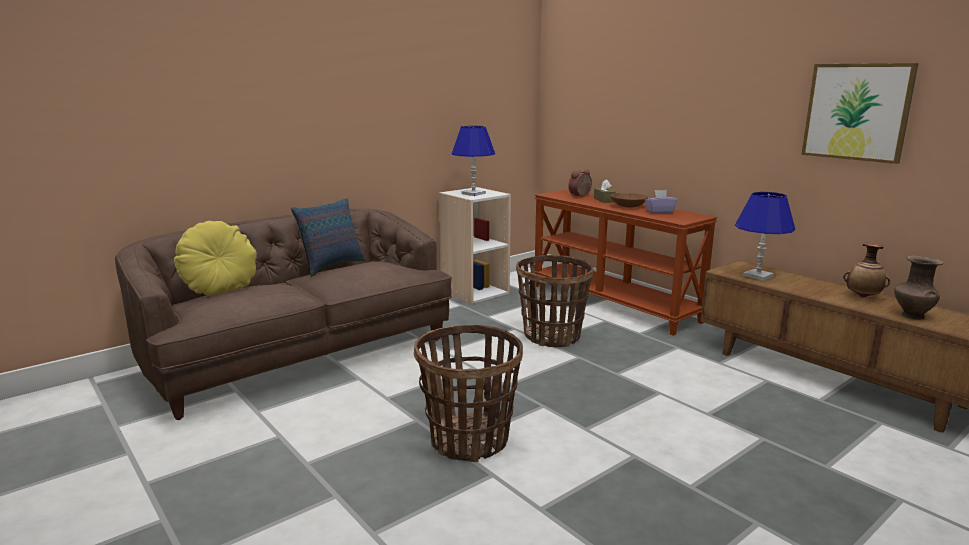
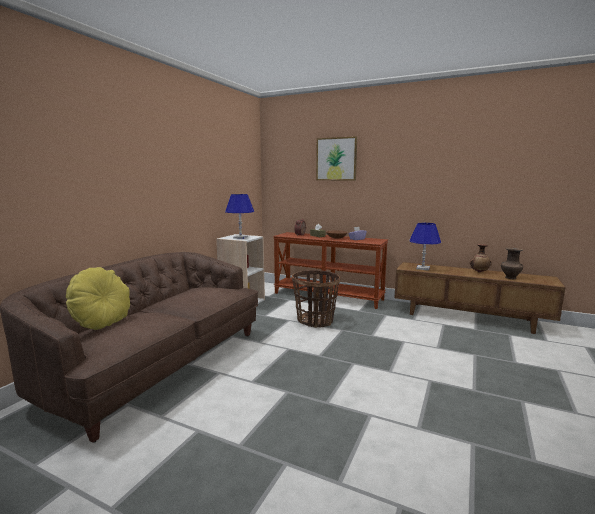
camera: 25 degrees left, 5 degrees down
blue pillow [291,198,366,277] -> none
basket [414,325,523,462] -> none
picture [801,63,919,164] -> picture moved to [316,136,357,180]

